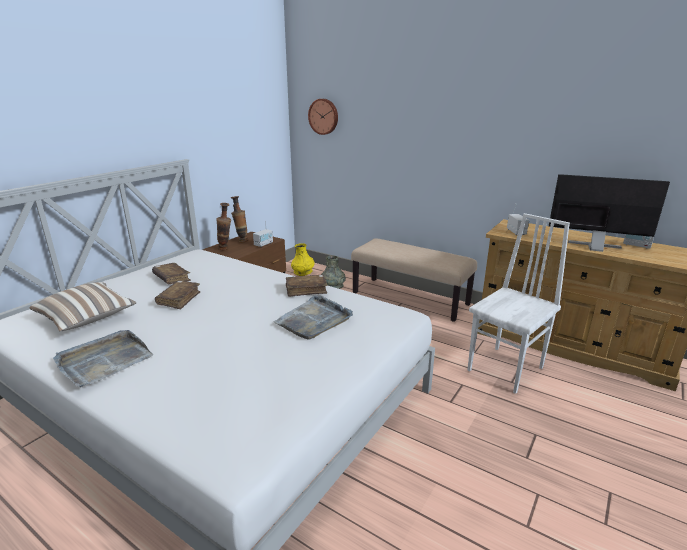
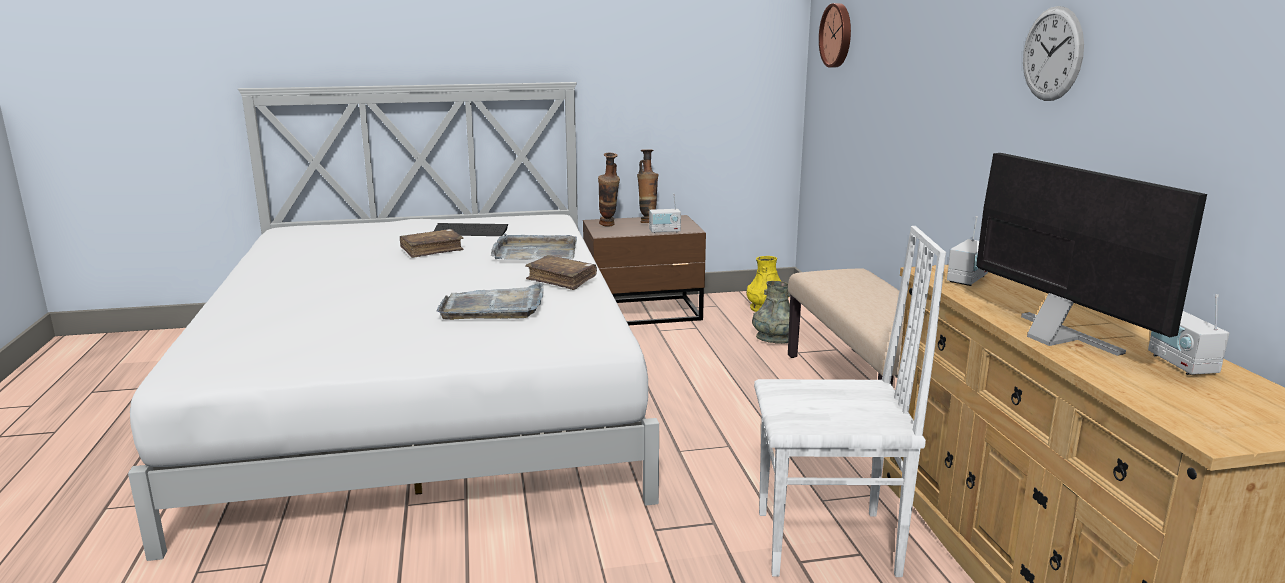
camera: 45 degrees right, 5 degrees down
pillow [29,282,137,331] -> none
grey tray [53,330,153,387] -> grey tray moved to [491,233,577,260]
brown book [152,263,191,284] -> keyboard [434,223,508,236]
none -> wall clock [1023,6,1084,101]

